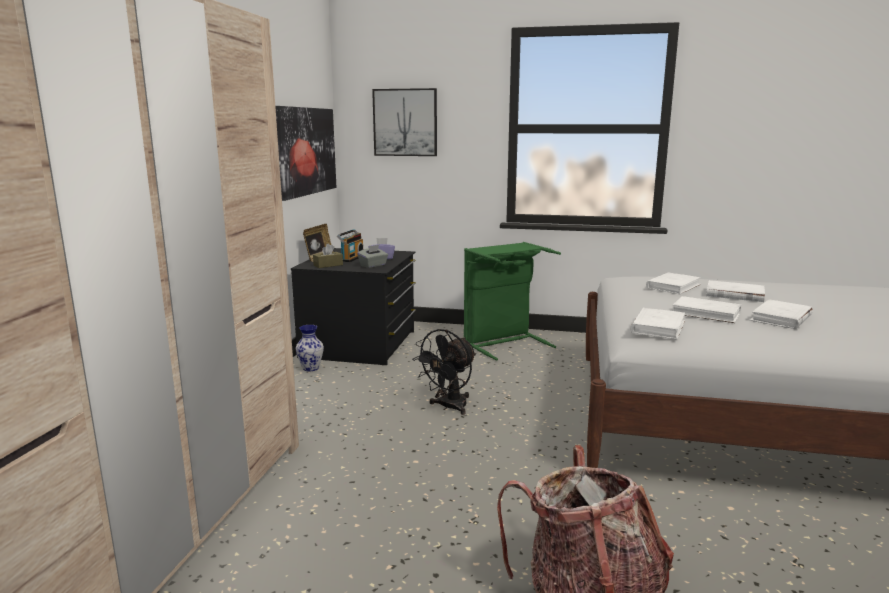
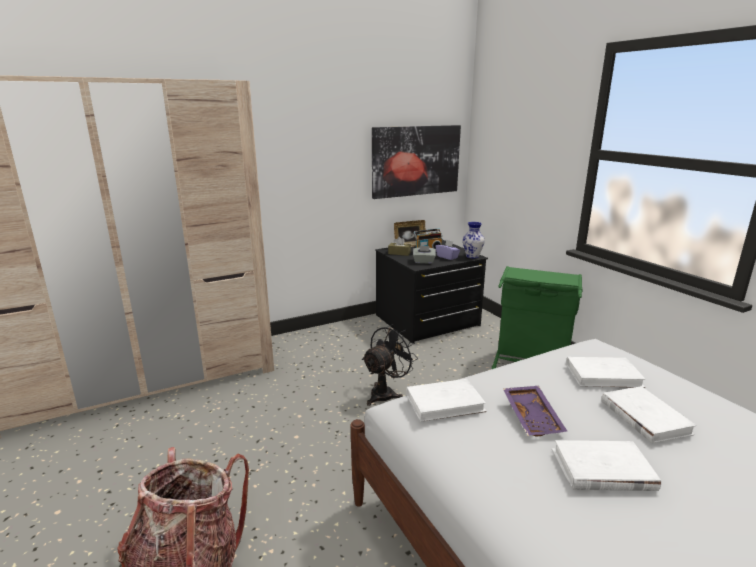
camera: 50 degrees right, 5 degrees up
vase [295,325,324,371] -> vase moved to [463,222,485,258]
picture [372,88,437,156] -> none
black fan [412,329,477,415] -> black fan turned 135 degrees clockwise [362,324,418,406]
white book [673,296,741,323] -> purple tray [503,386,567,436]

